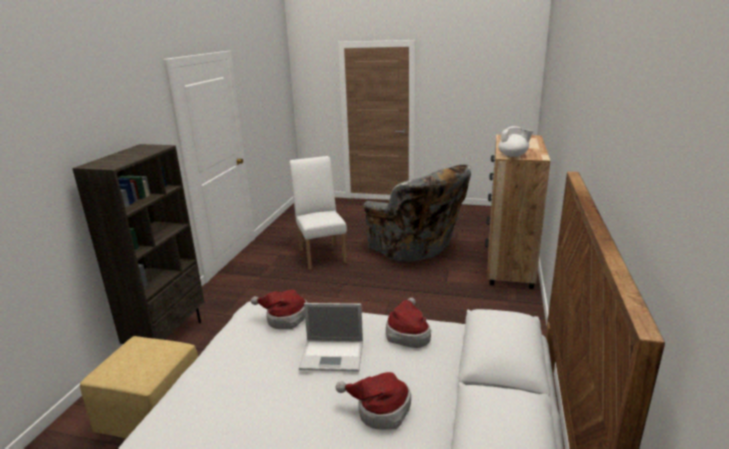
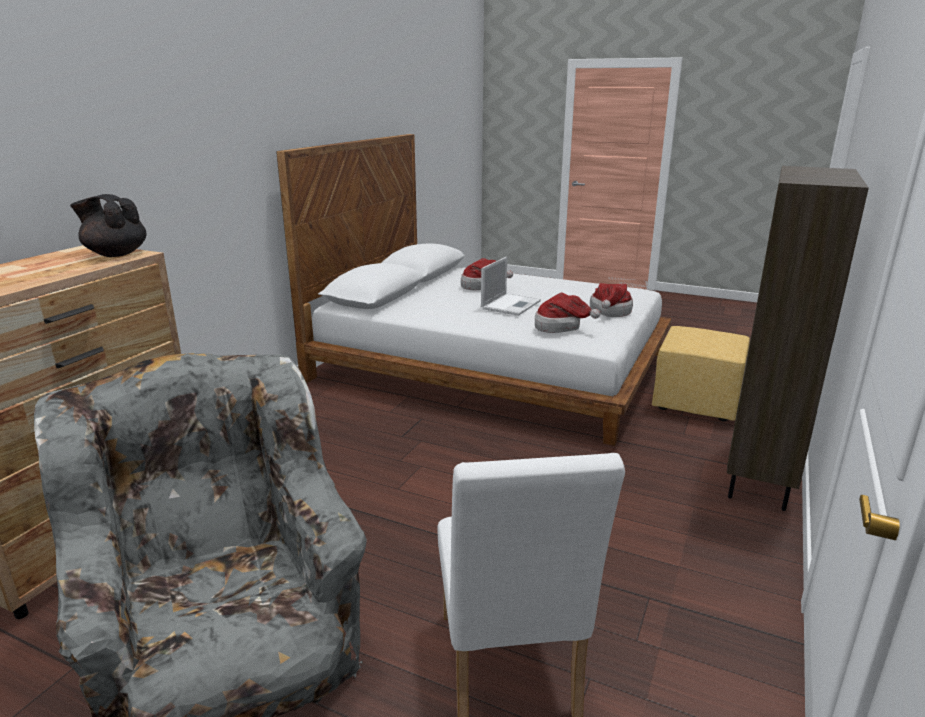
camera: 170 degrees left, 0 degrees up
laptop [299,303,363,372] -> laptop turned 105 degrees clockwise [481,257,541,316]
hat [386,297,431,348] -> hat moved to [590,283,633,317]
white teapot [498,126,533,157] -> black teapot [70,194,147,257]

